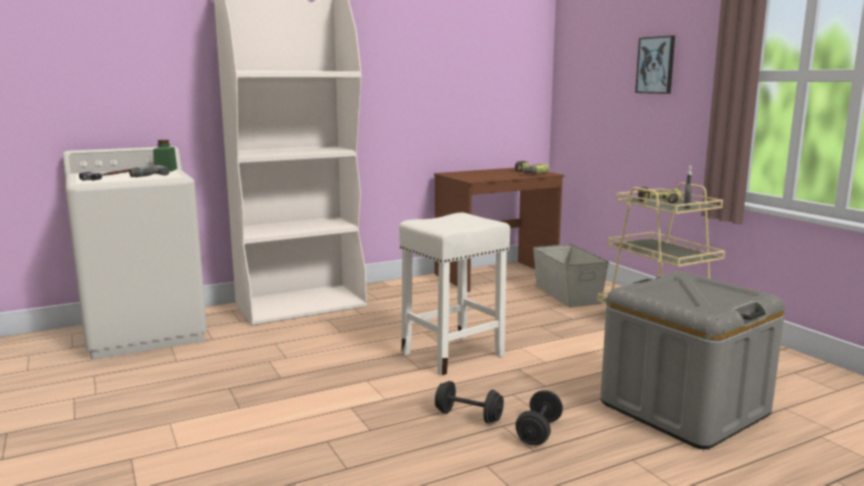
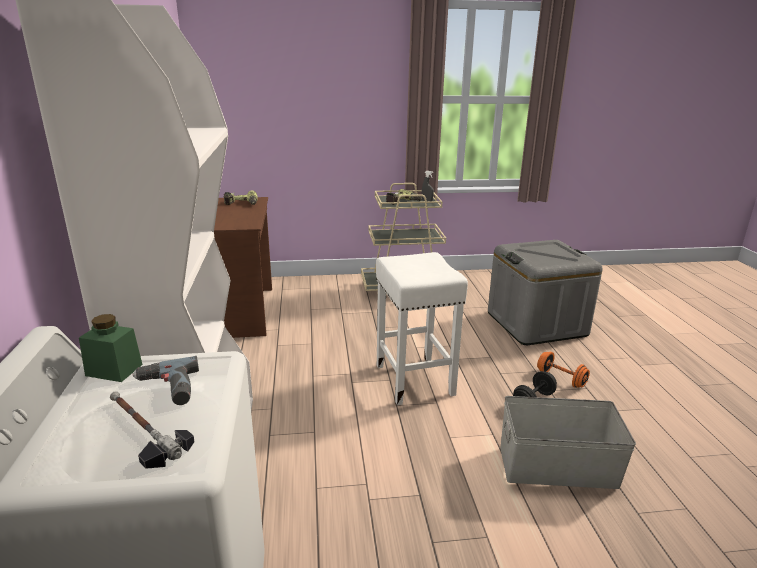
camera: 70 degrees left, 10 degrees up
black dumbbell [515,390,563,445] -> orange dumbbell [537,351,590,388]
grey storage box [533,244,609,307] -> grey storage box moved to [500,396,636,489]
picture [635,36,675,94] -> none

